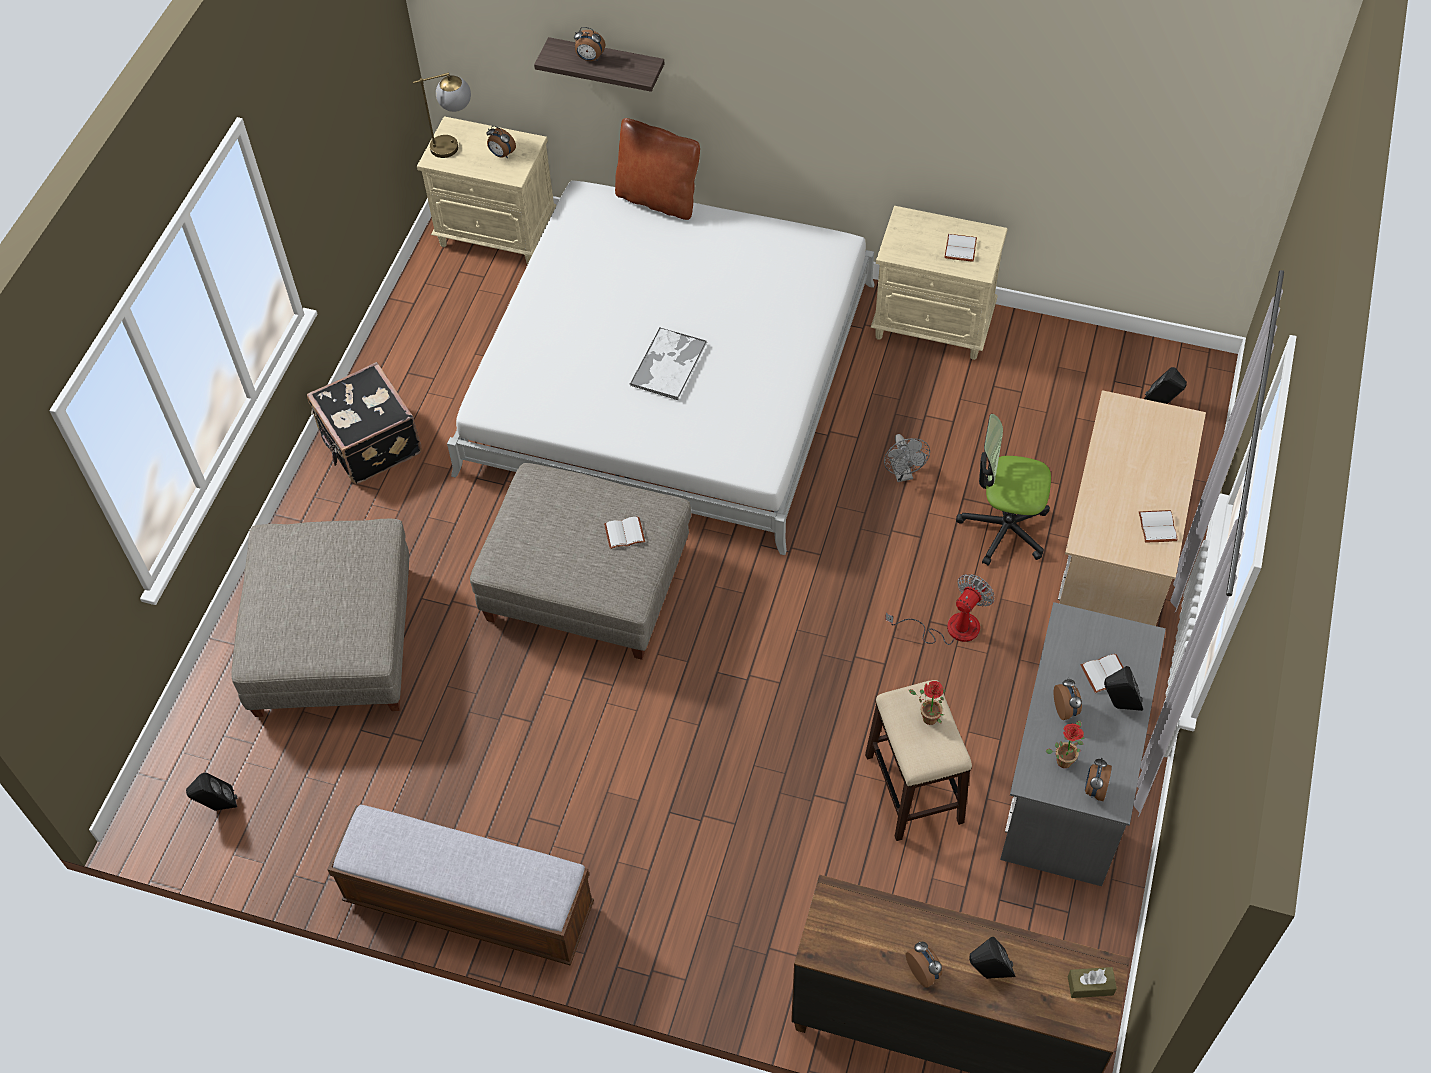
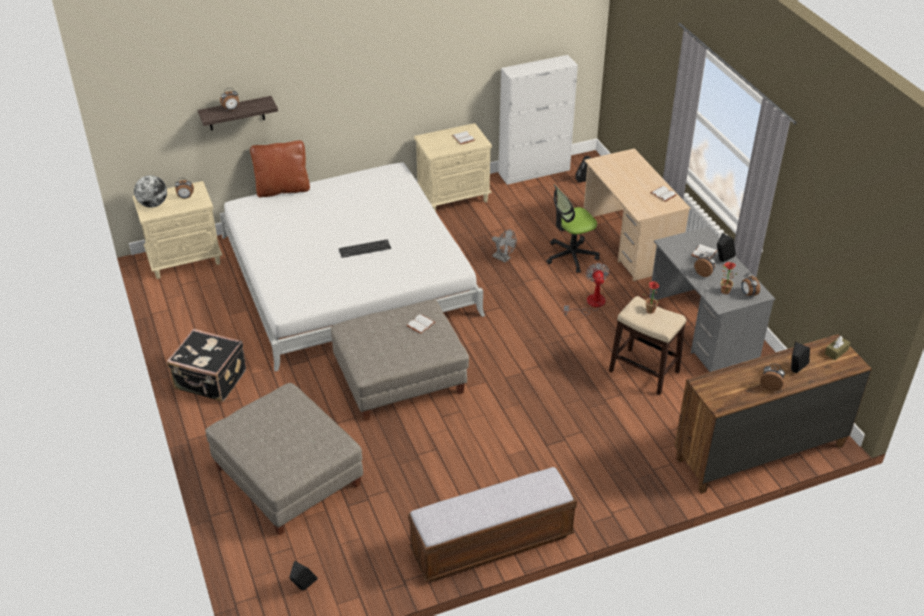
camera: 40 degrees left, 15 degrees down
table lamp [413,73,471,158] -> globe [134,175,167,208]
tray [629,328,707,400] -> keyboard [339,239,391,258]
none -> white cabinet [498,55,578,185]

